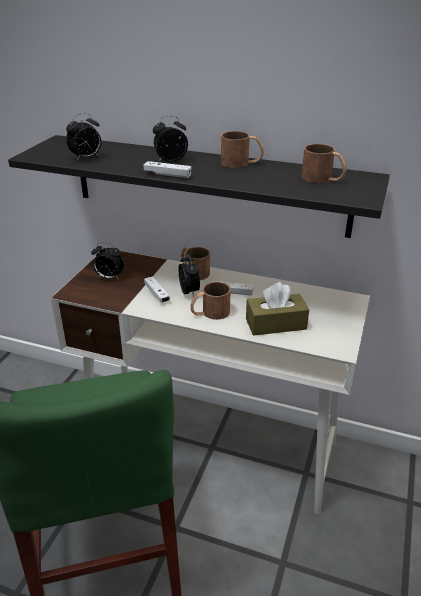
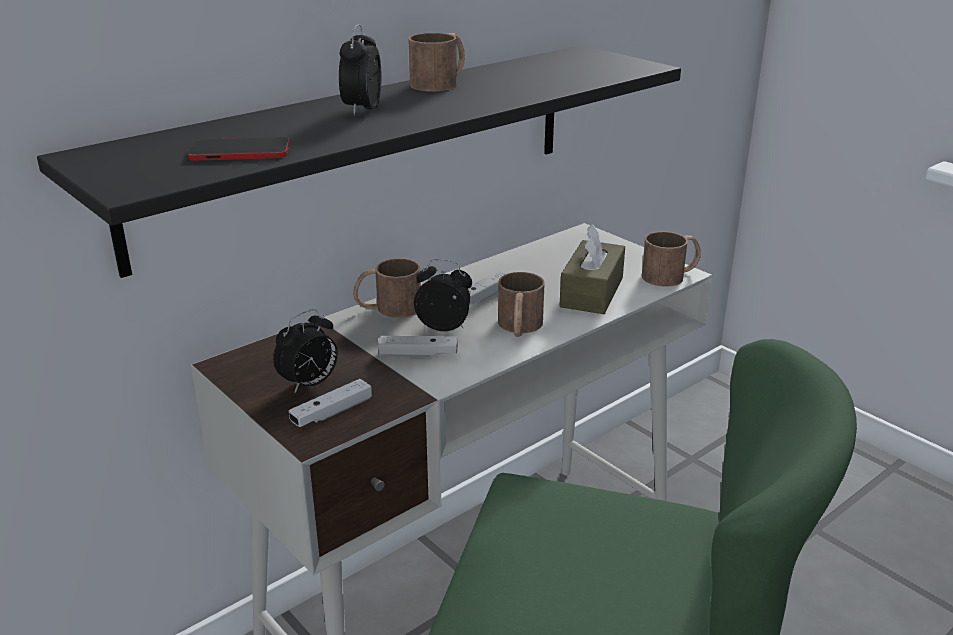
camera: 60 degrees left, 5 degrees down
alarm clock [66,113,101,161] -> phone [188,137,290,161]
white game controller [144,161,191,178] -> white game controller moved to [289,379,372,427]
brown mug [301,144,346,183] -> brown mug moved to [642,231,701,287]

